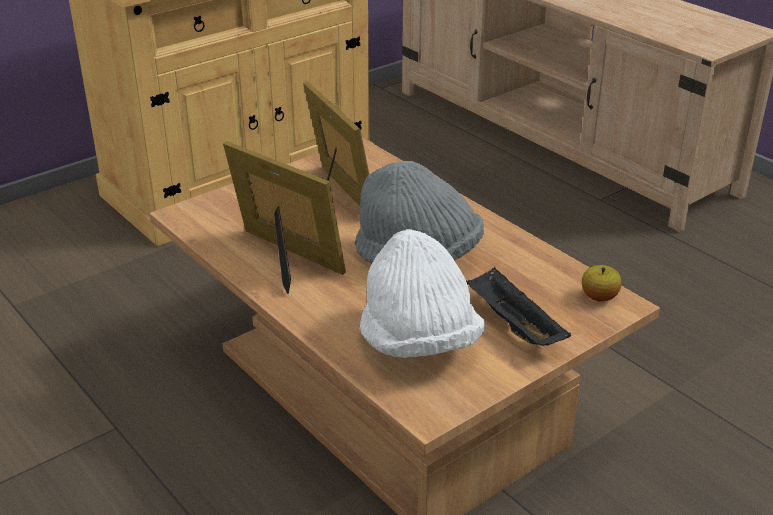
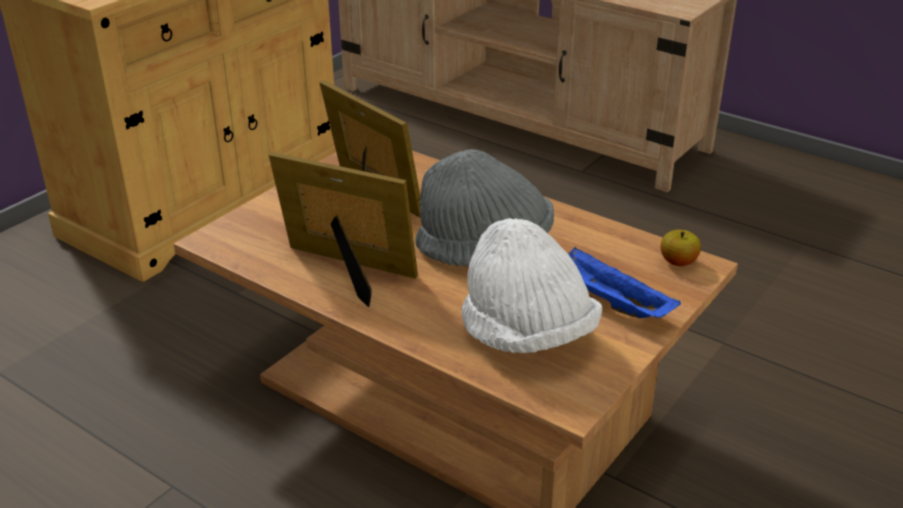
camera: 15 degrees left, 0 degrees up
black tray [466,267,571,346] -> blue tray [568,246,681,318]

